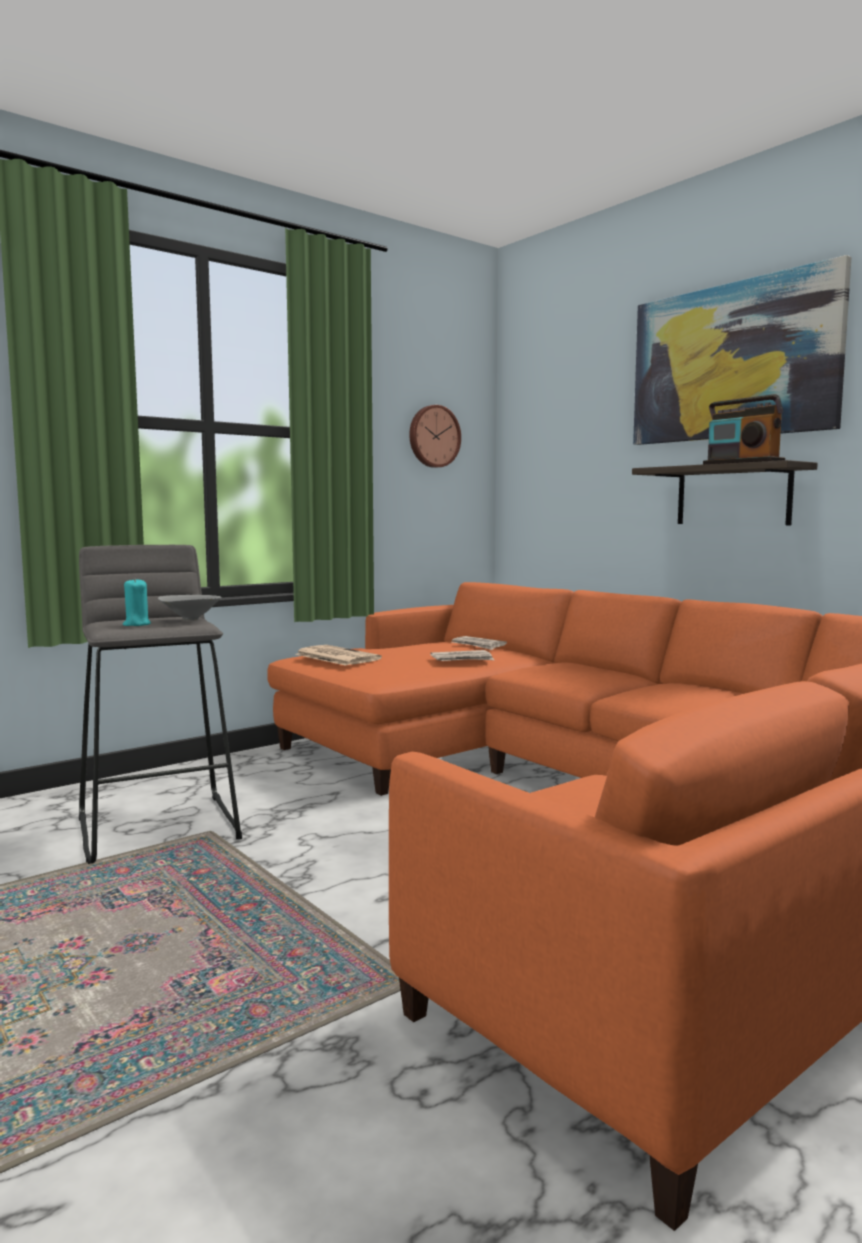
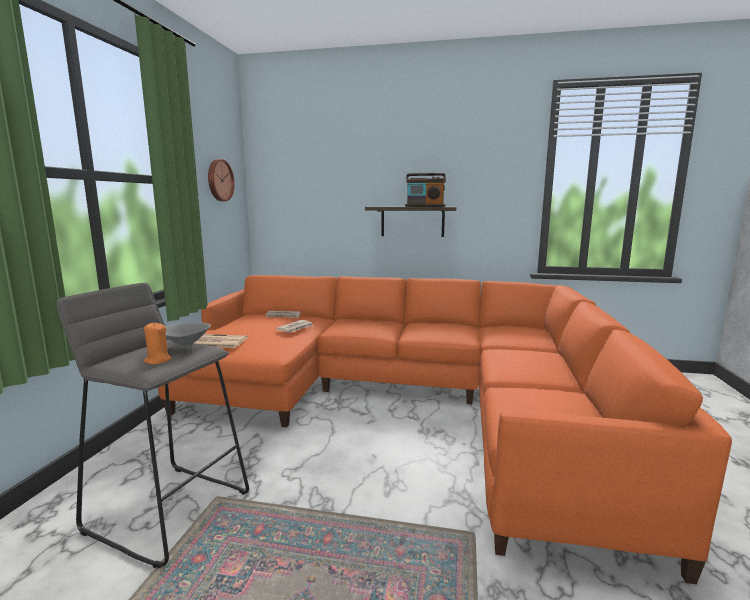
camera: 40 degrees left, 5 degrees up
turquoise candle [123,578,151,626] -> orange candle [144,323,172,364]
picture [633,255,852,445] -> none

